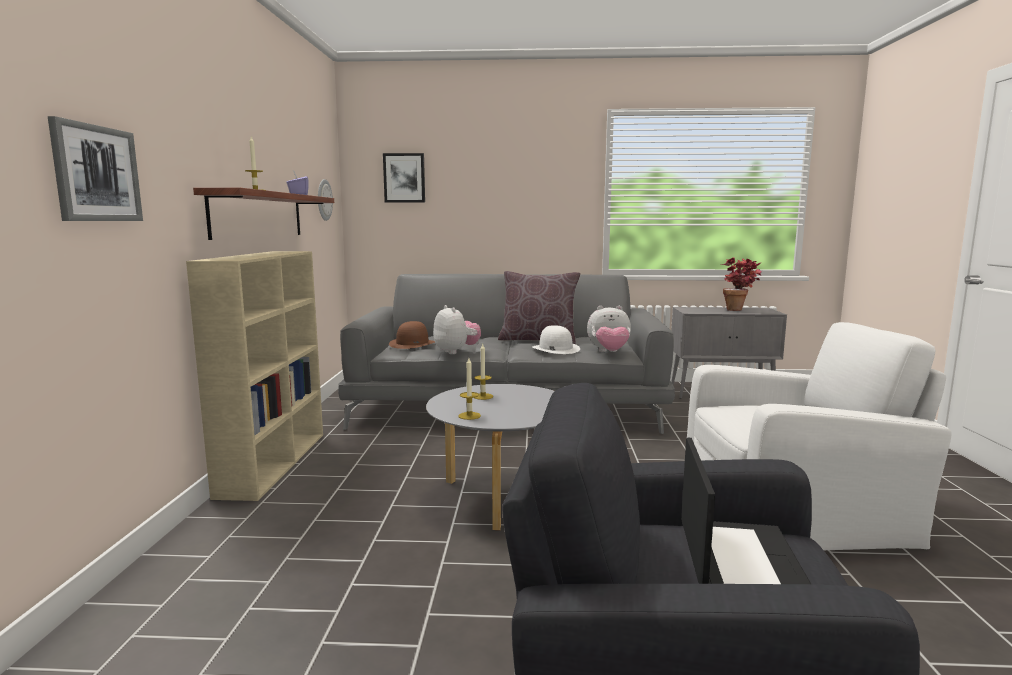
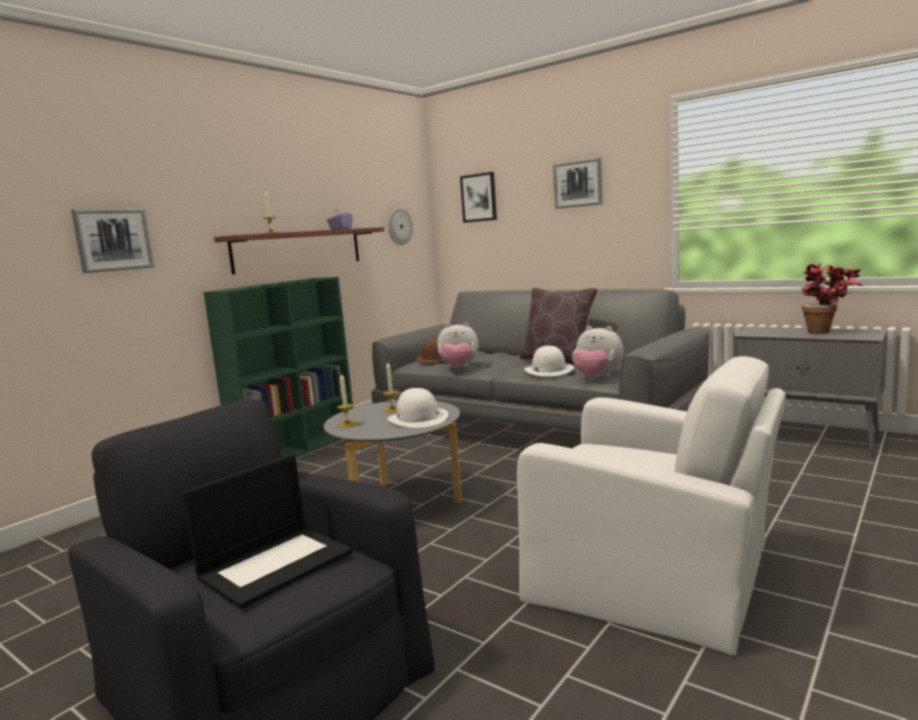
camera: 35 degrees right, 0 degrees up
beige bookcase [186,251,323,501] -> green bookcase [204,277,353,457]
plush toy [433,305,481,354] -> plush toy turned 90 degrees clockwise [437,322,479,368]
none -> white hat [388,388,448,428]
none -> picture [553,157,603,209]

